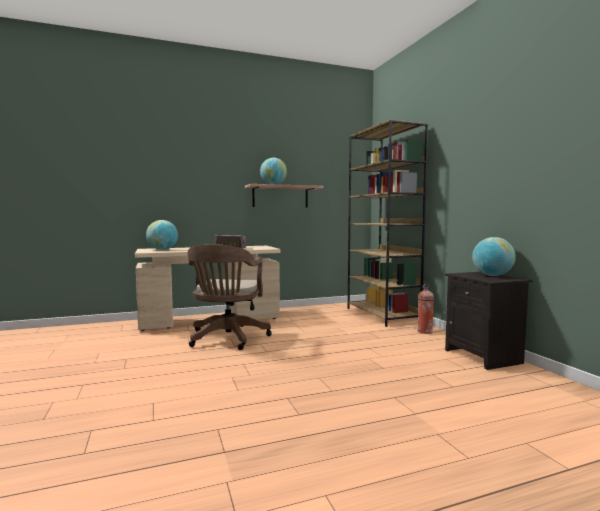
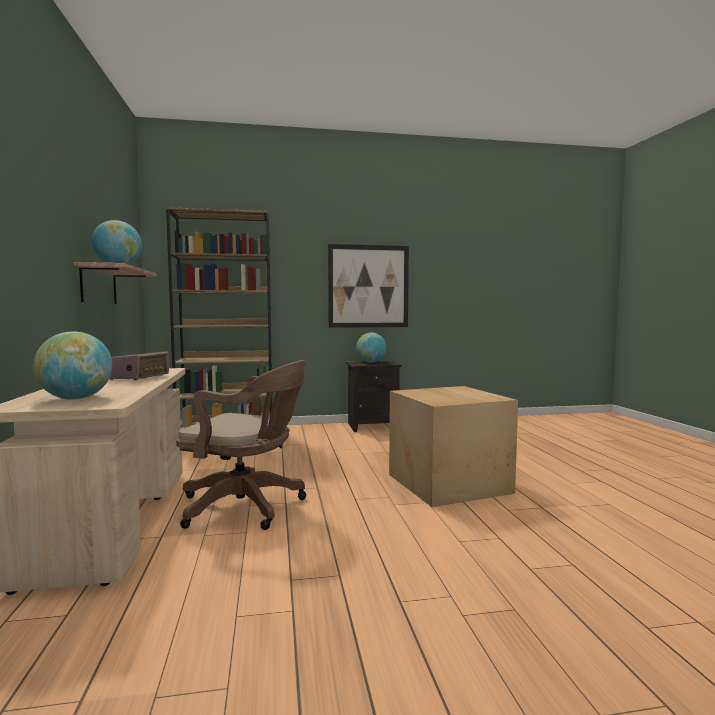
camera: 80 degrees left, 0 degrees up
fire extinguisher [418,281,434,334] -> none
none -> picture [328,244,409,328]
none -> cardboard box [389,386,518,507]

